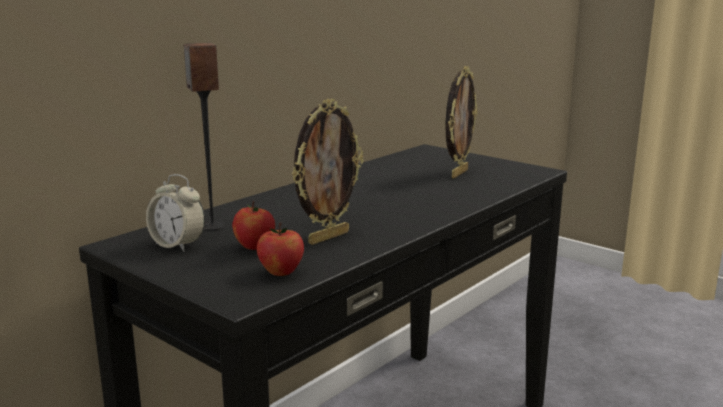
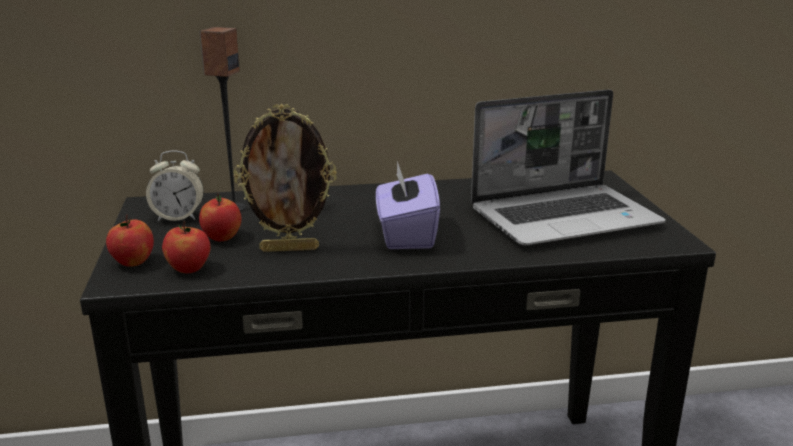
camera: 40 degrees right, 5 degrees up
alarm clock [146,174,205,252] -> alarm clock turned 75 degrees counterclockwise [146,150,204,221]
picture frame [446,66,477,178] -> laptop [471,89,666,245]
none -> apple [106,214,154,267]
none -> purple tissue box [376,161,440,249]

